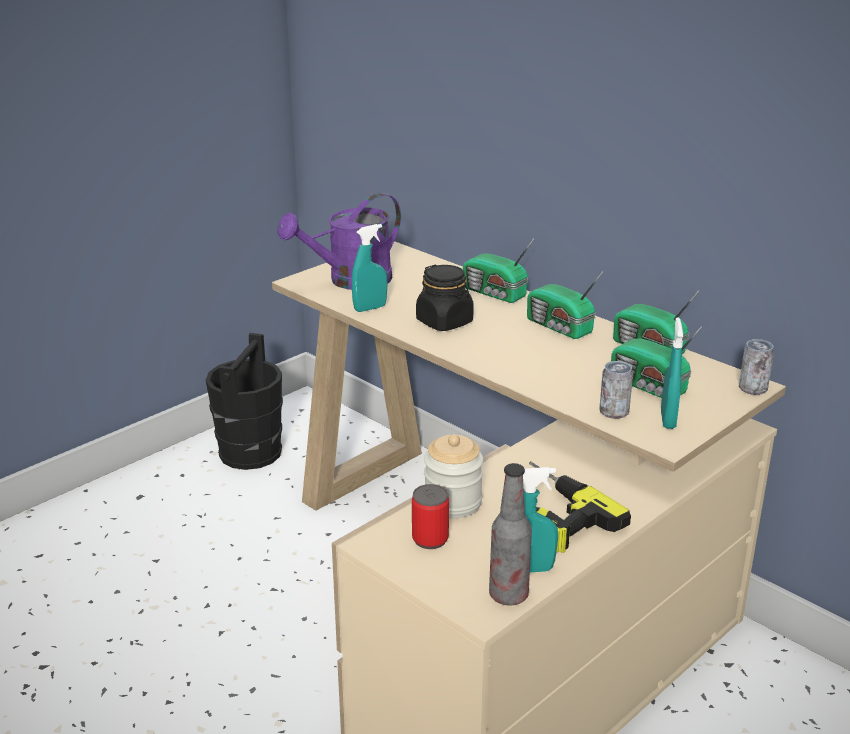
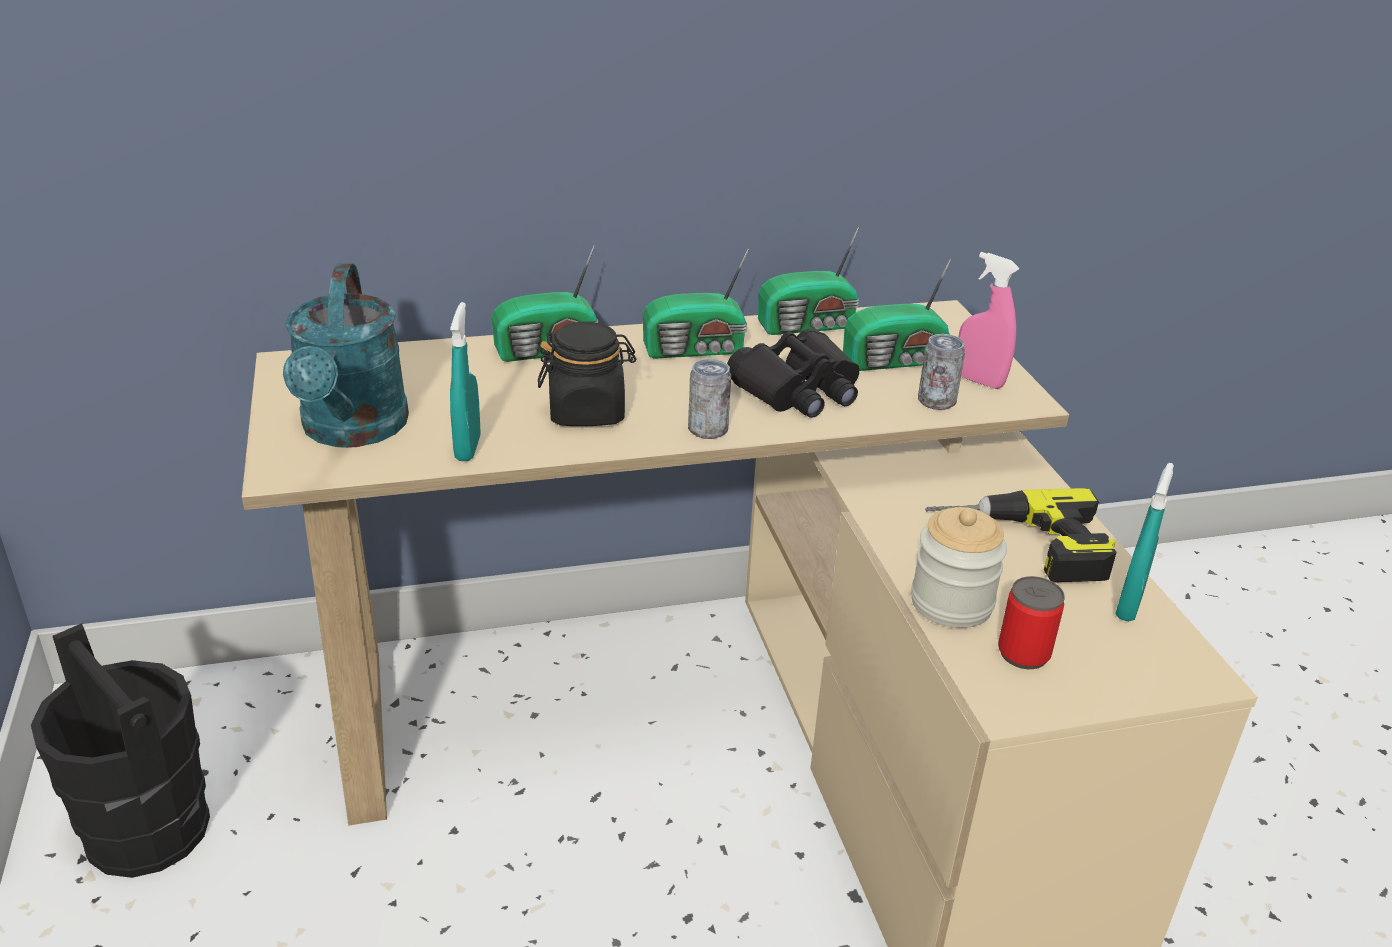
camera: 60 degrees left, 5 degrees up
purple watering can [277,193,401,290] -> turquoise watering can [283,263,409,448]
bottle [489,463,532,605] -> none
turquoise spray bottle [661,317,683,429] -> pink spray bottle [959,252,1020,389]
can [739,339,774,395] -> can moved to [688,359,731,439]
none -> black binoculars [727,328,859,418]

